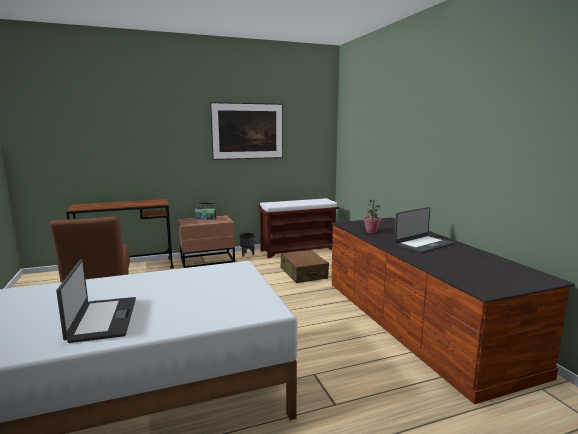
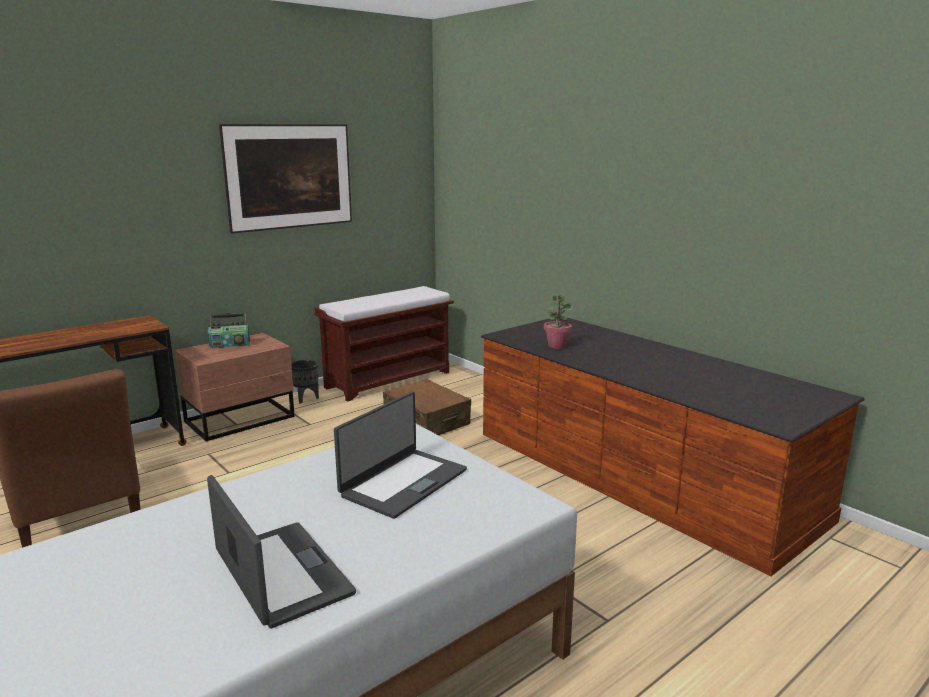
camera: 20 degrees left, 5 degrees up
laptop [394,207,454,253] -> laptop moved to [334,392,467,519]

